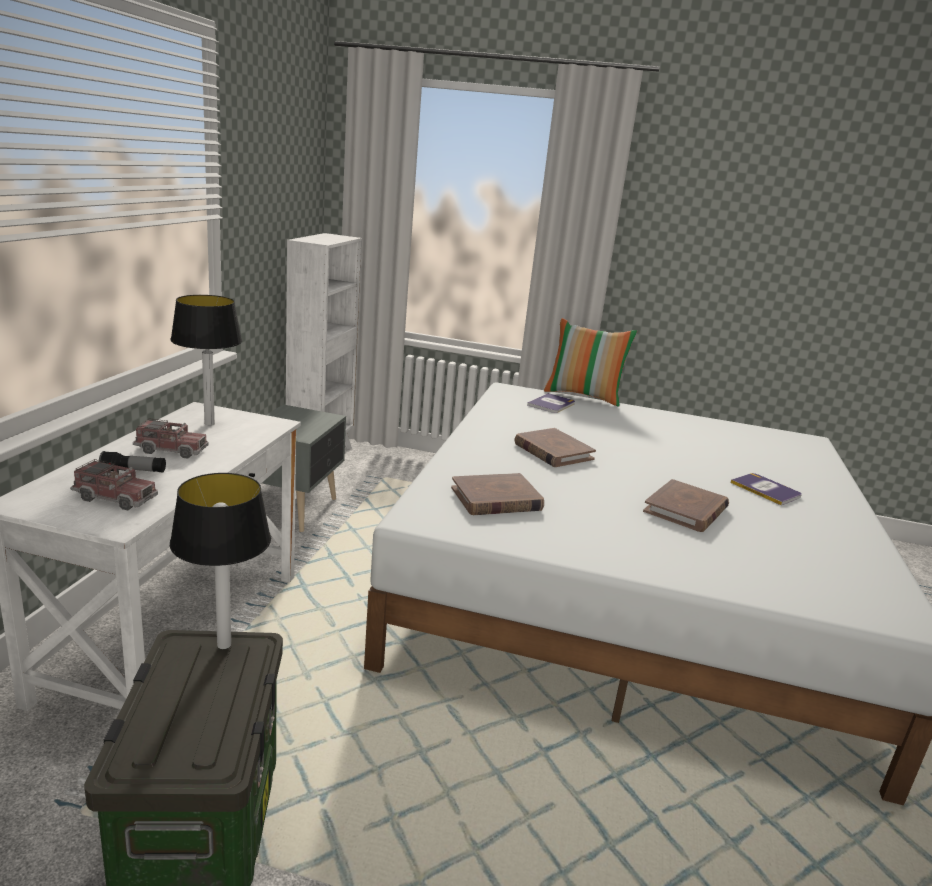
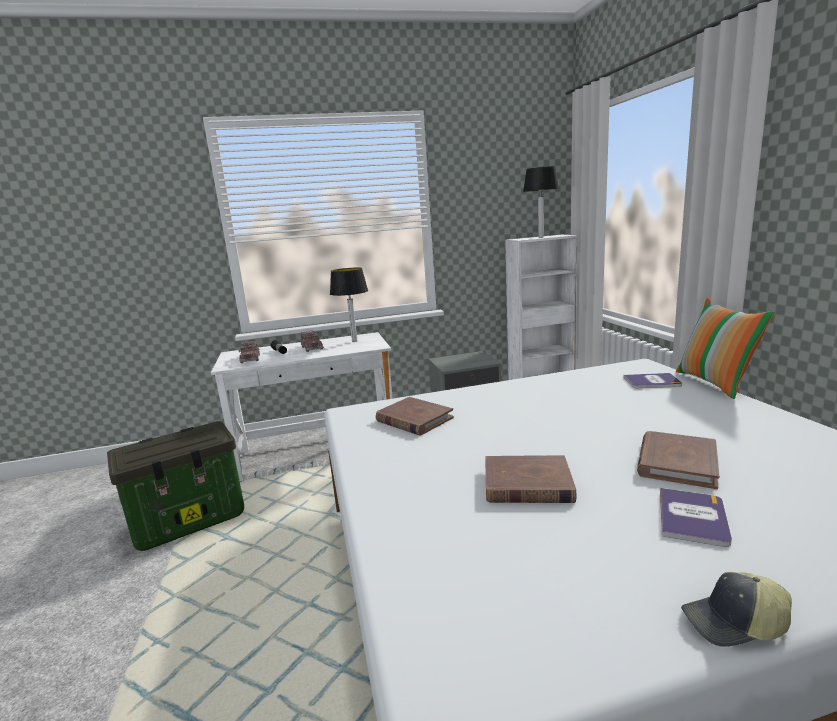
camera: 65 degrees right, 5 degrees down
table lamp [170,473,271,649] -> table lamp moved to [523,166,559,238]
brown book [514,428,596,467] -> brown book moved to [637,431,720,489]
none -> cap [681,572,792,647]

